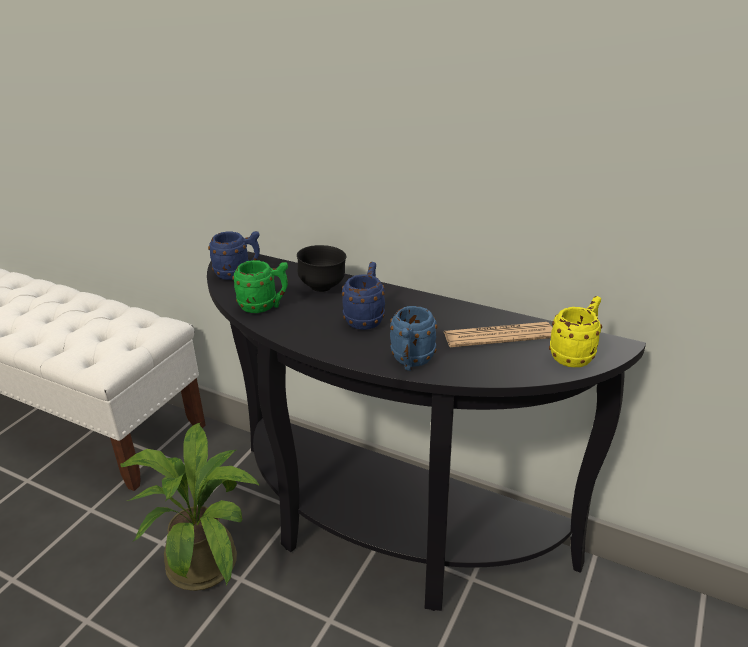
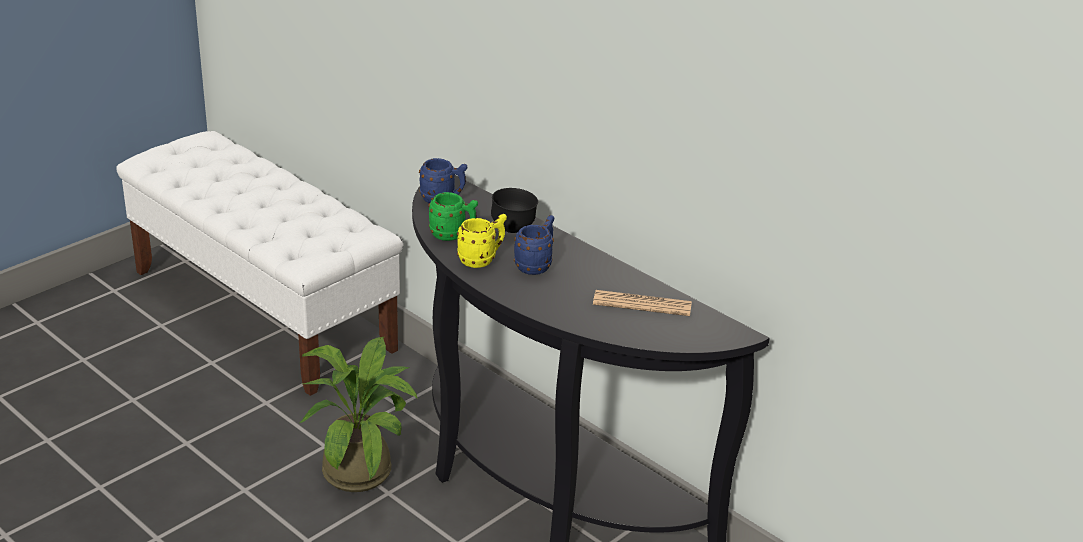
camera: 15 degrees right, 0 degrees up
blue mug [390,306,437,371] -> none
yellow mug [549,296,602,367] -> yellow mug moved to [457,214,507,268]

